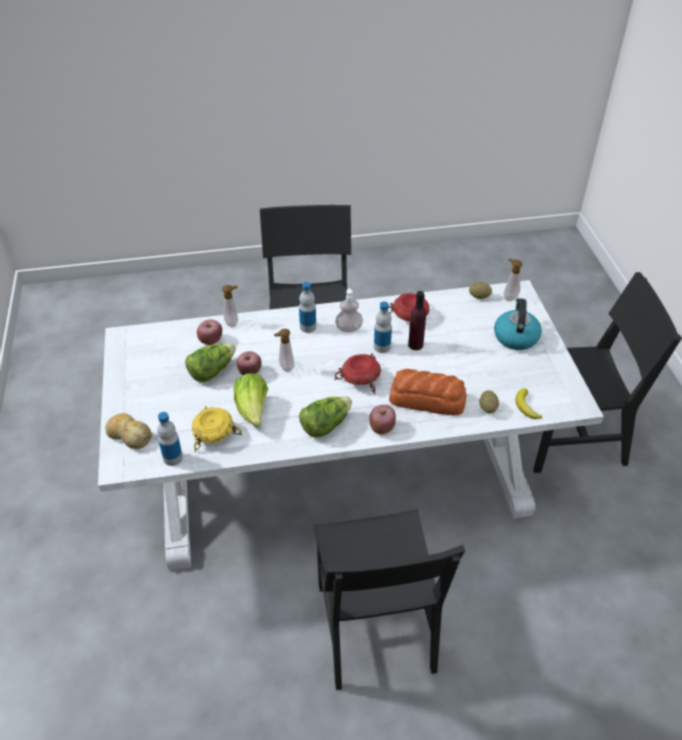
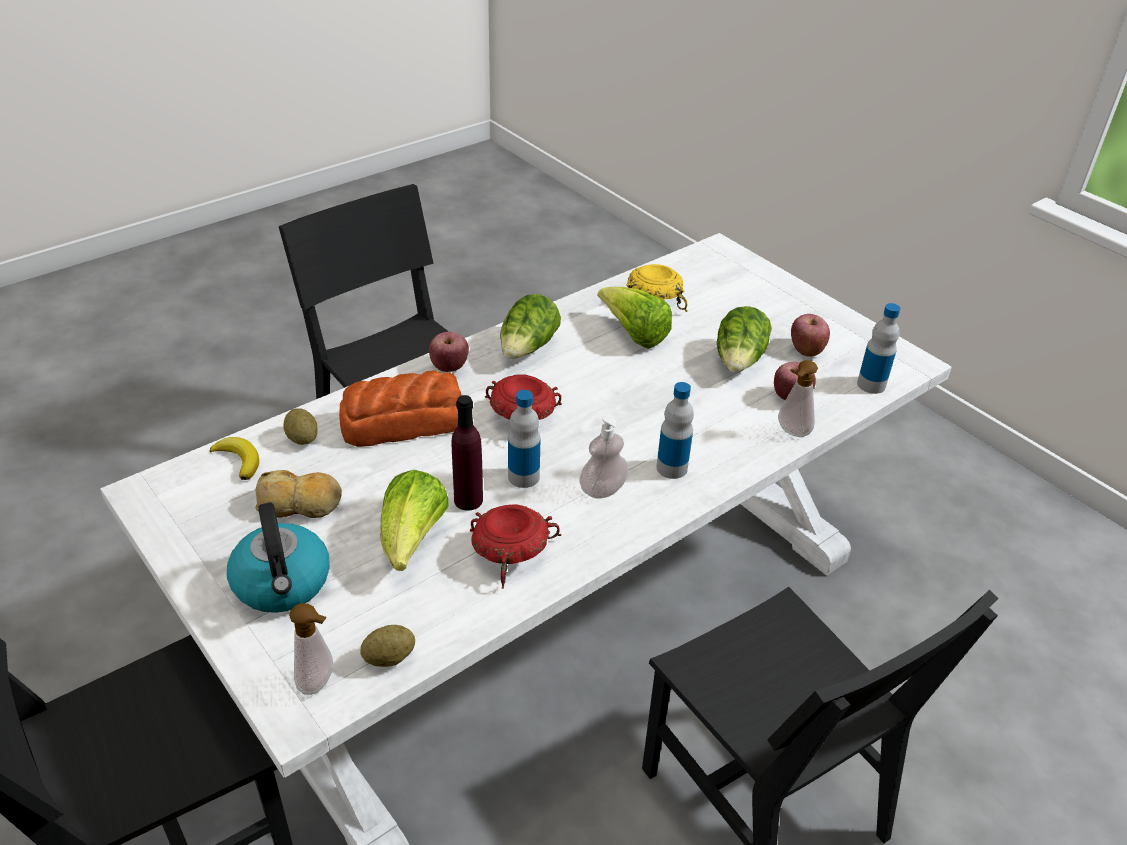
camera: 150 degrees right, 5 degrees down
bread [105,413,152,449] -> bread moved to [255,470,342,518]
bottle [157,412,183,466] -> bottle moved to [857,303,900,394]
apple [237,351,262,375] -> apple moved to [791,314,830,357]
soap dispenser [274,329,294,372] -> none
none -> lettuce [380,470,449,571]

